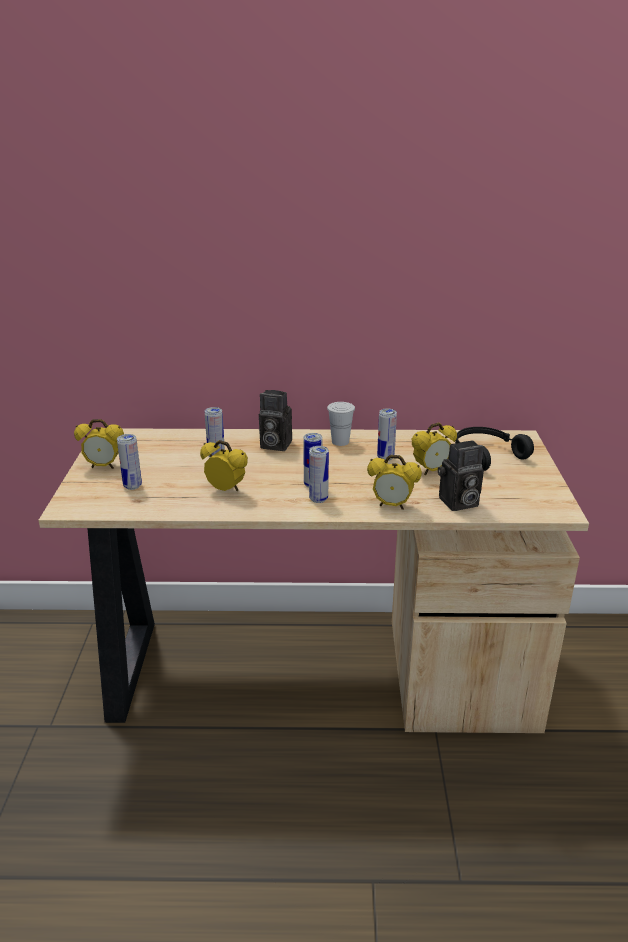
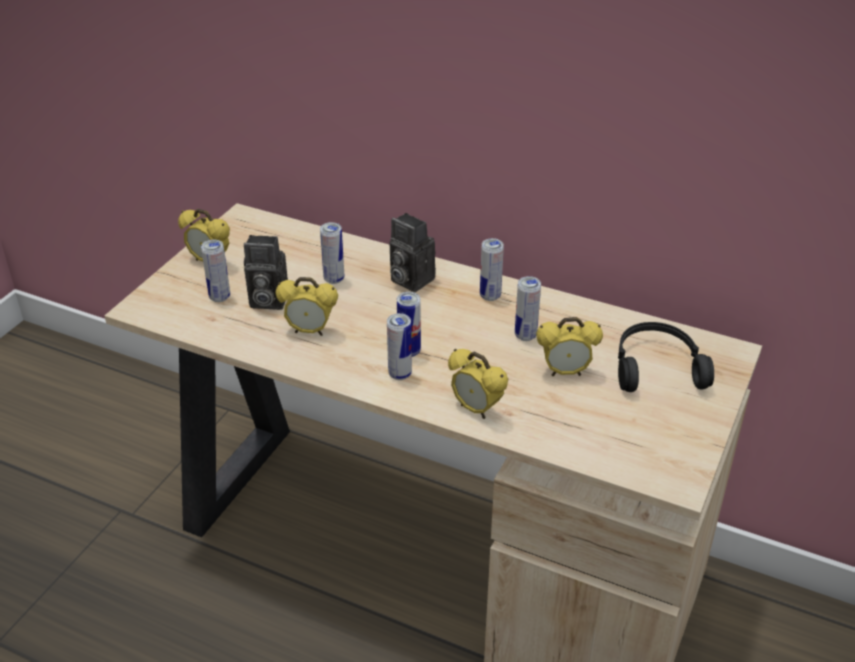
camera: 25 degrees right, 10 degrees up
alarm clock [200,440,248,491] -> alarm clock turned 135 degrees clockwise [275,277,338,336]
white cup [327,402,355,446] -> can [480,238,504,301]
camera [438,440,484,511] -> camera moved to [244,235,288,310]

